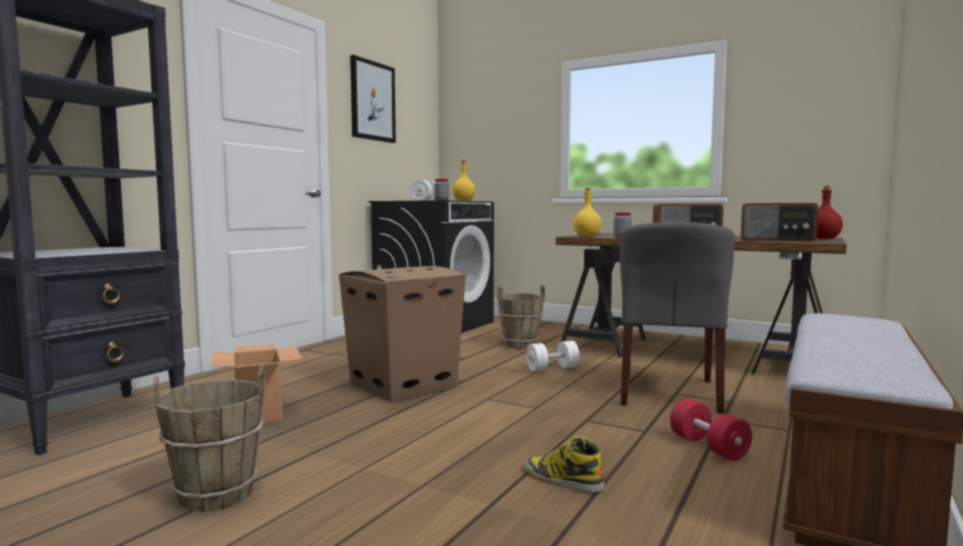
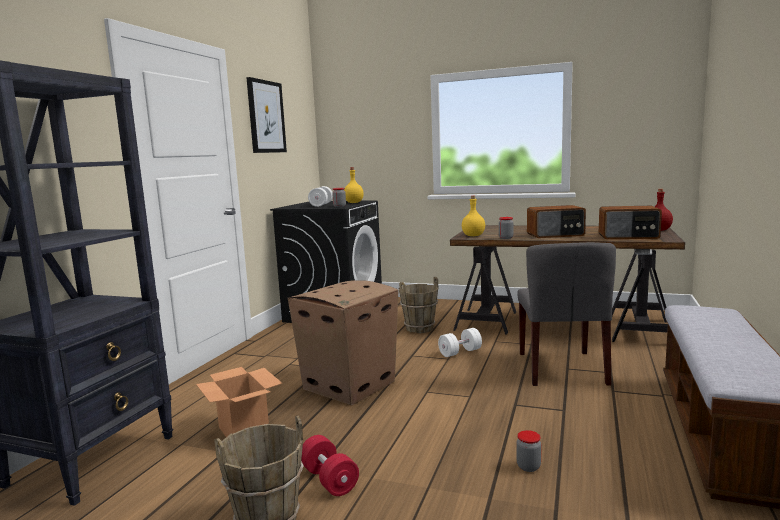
camera: 10 degrees left, 5 degrees up
boot [524,436,605,493] -> jar [517,430,541,472]
red dumbbell [670,399,752,461] -> red dumbbell moved to [301,435,359,496]

